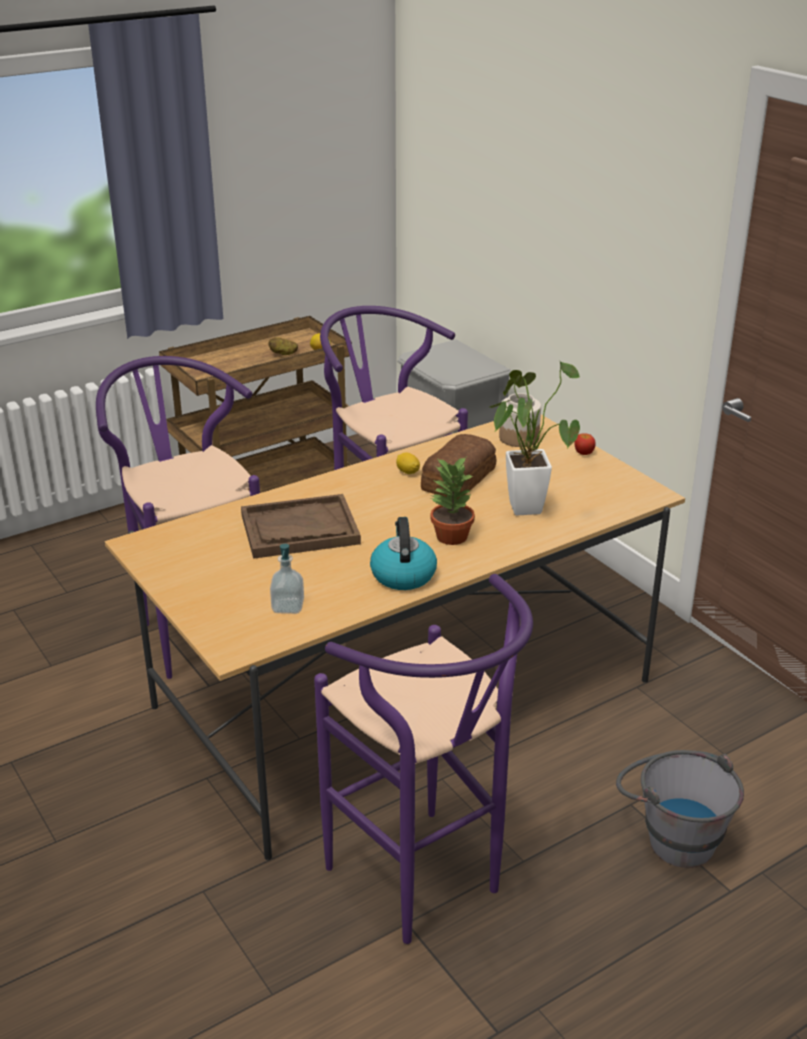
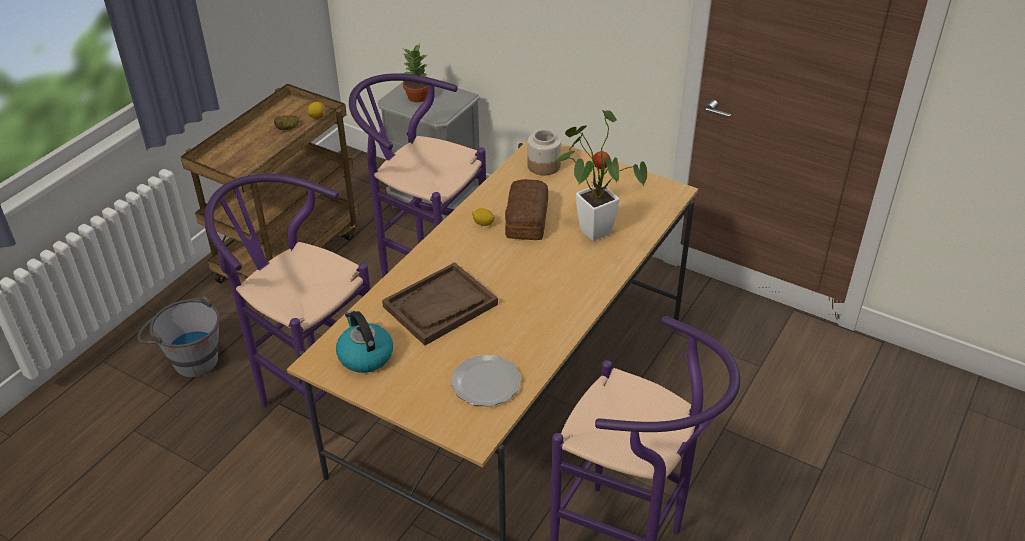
camera: 25 degrees left, 10 degrees up
soap dispenser [270,544,304,614] -> plate [451,355,521,407]
kettle [370,517,437,590] -> kettle moved to [336,311,393,373]
potted plant [430,457,475,545] -> potted plant moved to [403,44,429,102]
grey bucket [616,750,744,868] -> grey bucket moved to [137,296,220,377]

